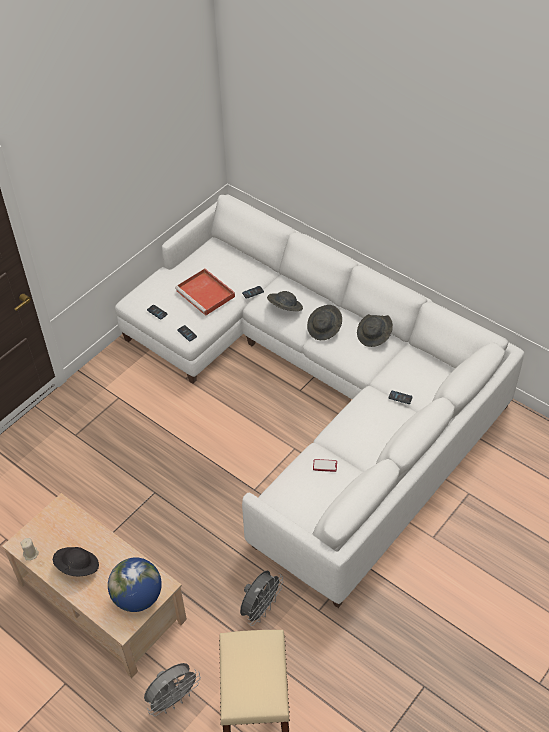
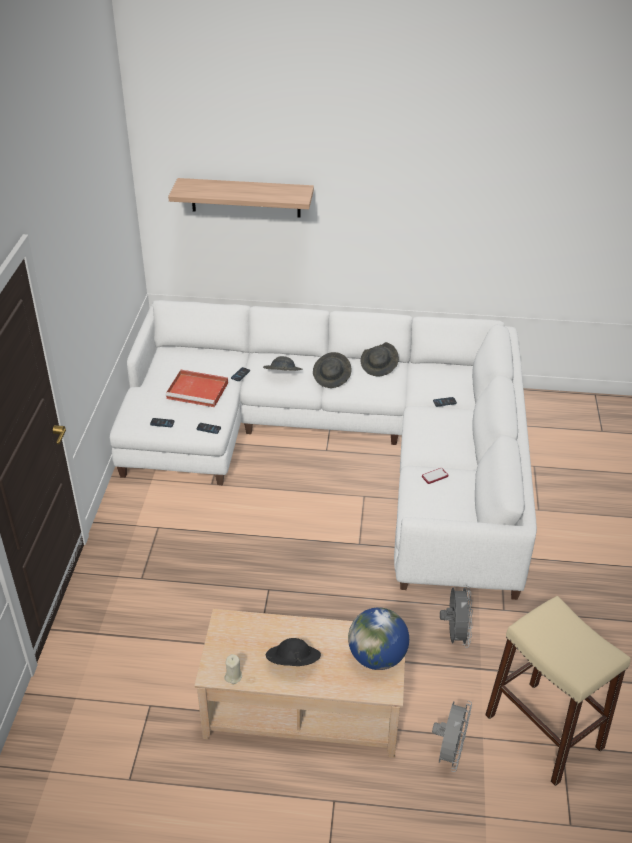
camera: 35 degrees left, 10 degrees down
none -> shelf [168,178,314,218]

